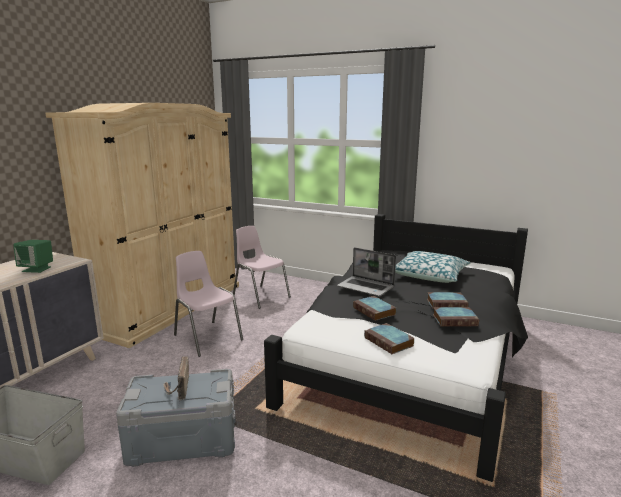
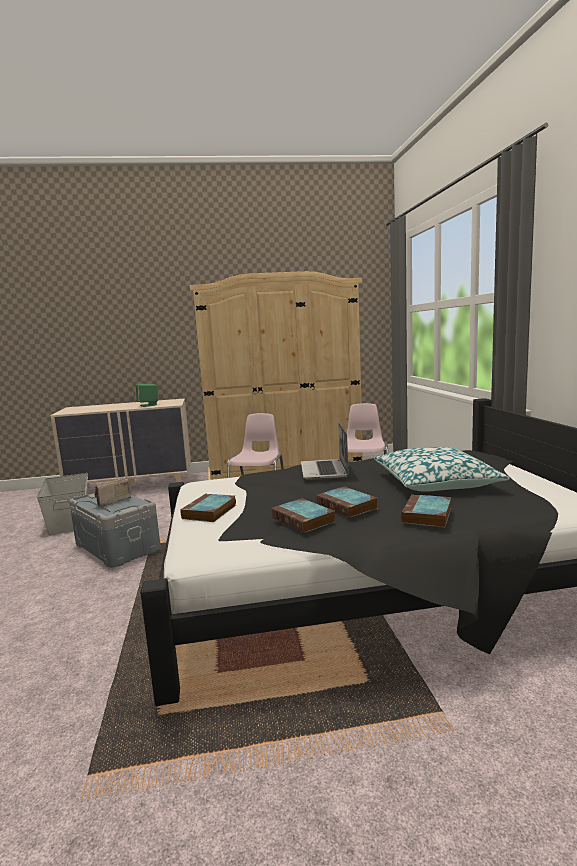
camera: 55 degrees right, 5 degrees down
book [353,296,396,321] -> book moved to [401,494,452,528]

